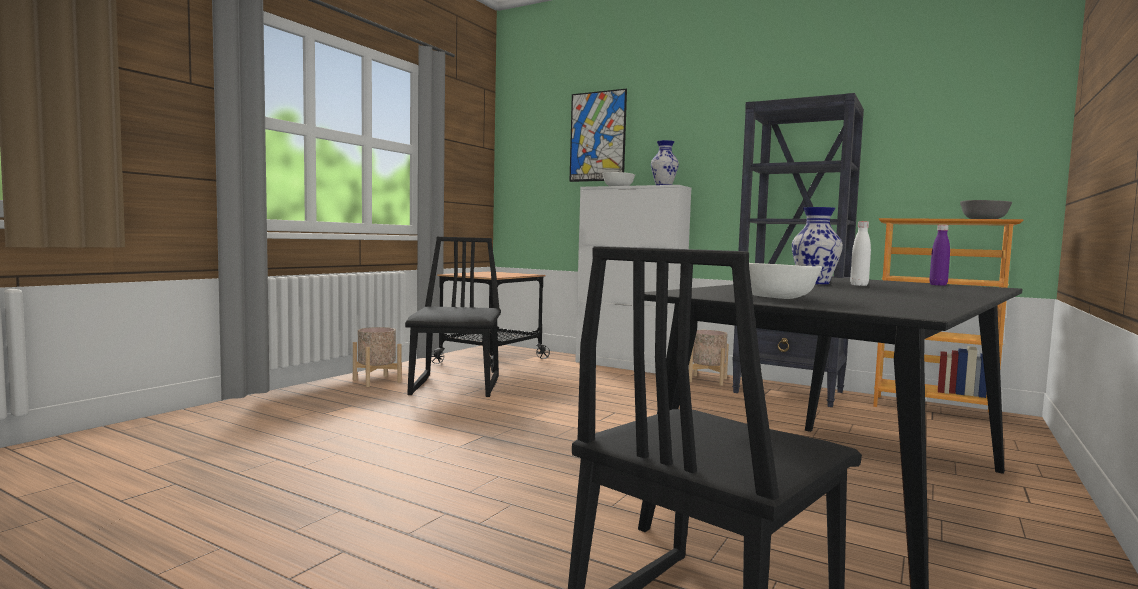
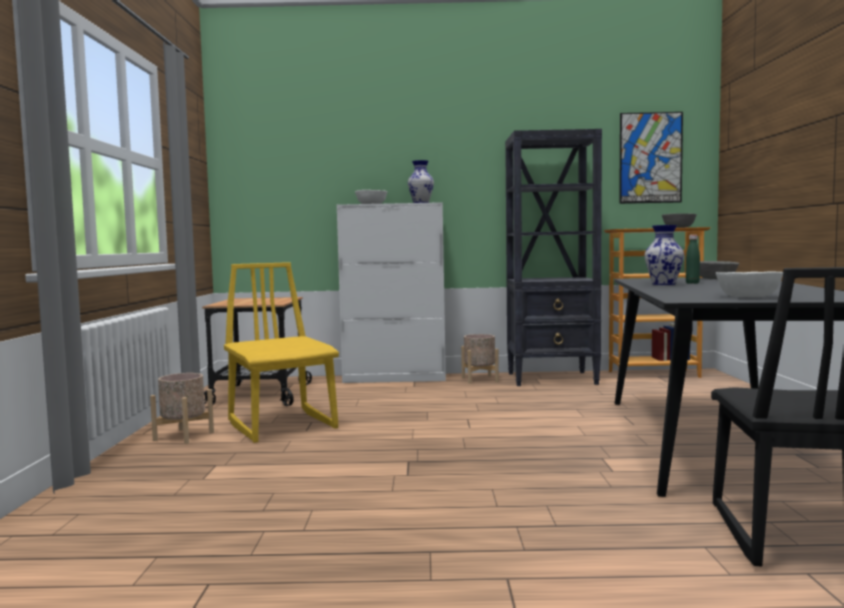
camera: 30 degrees left, 0 degrees up
black chair [405,237,501,397] -> yellow chair [224,262,339,443]
picture [569,89,627,182] -> picture moved to [619,112,683,204]
white bottle [850,221,871,286] -> green bottle [686,235,700,284]
purple bottle [929,225,950,286] -> grey bowl [700,261,739,279]

